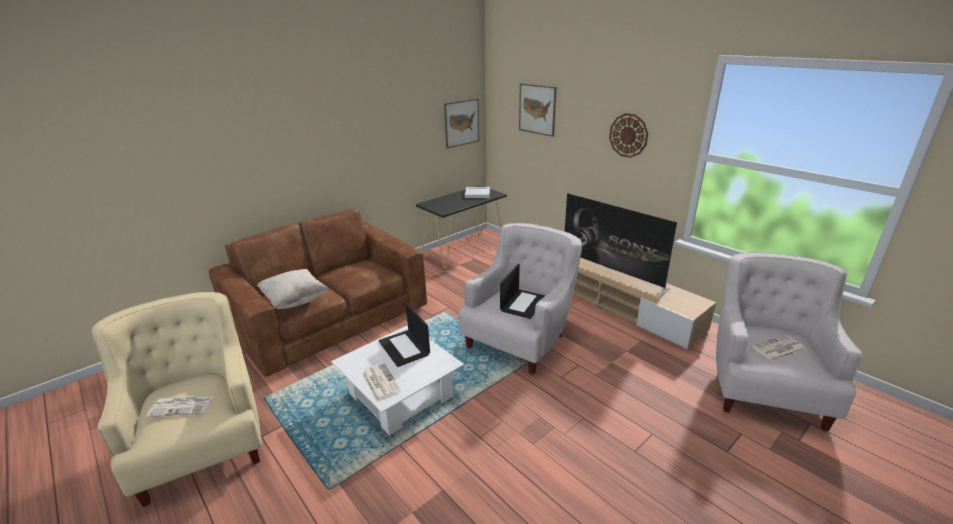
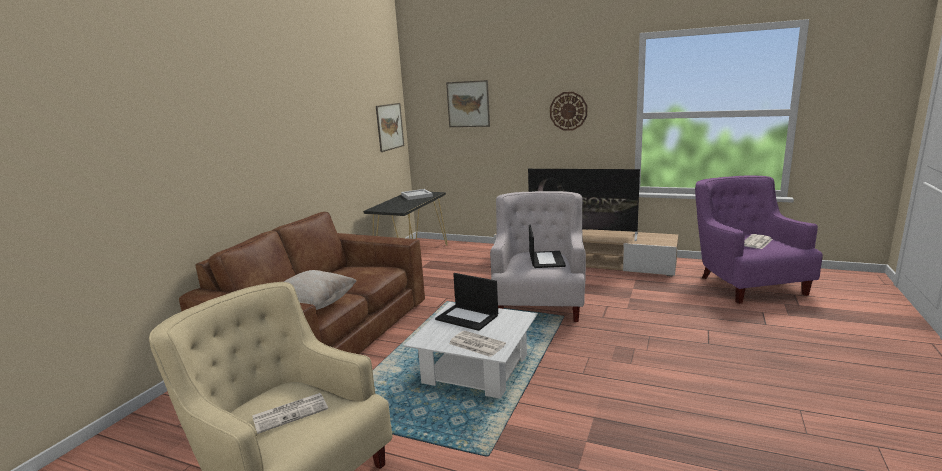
camera: 25 degrees left, 10 degrees down
white armchair [716,252,863,431] -> purple armchair [695,175,823,304]

